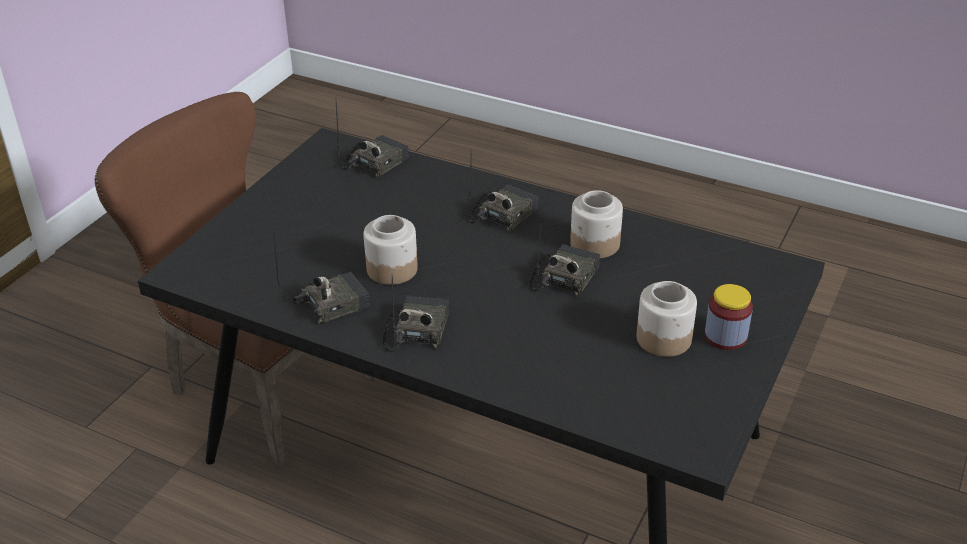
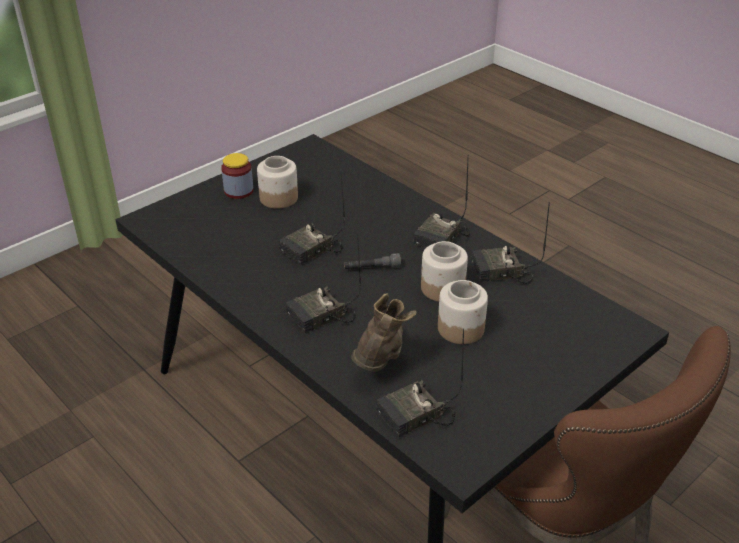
camera: 160 degrees left, 0 degrees up
jar [570,190,623,258] -> jar moved to [438,280,488,344]
none -> grey flashlight [344,253,401,269]
none -> brown boot [351,293,417,372]

